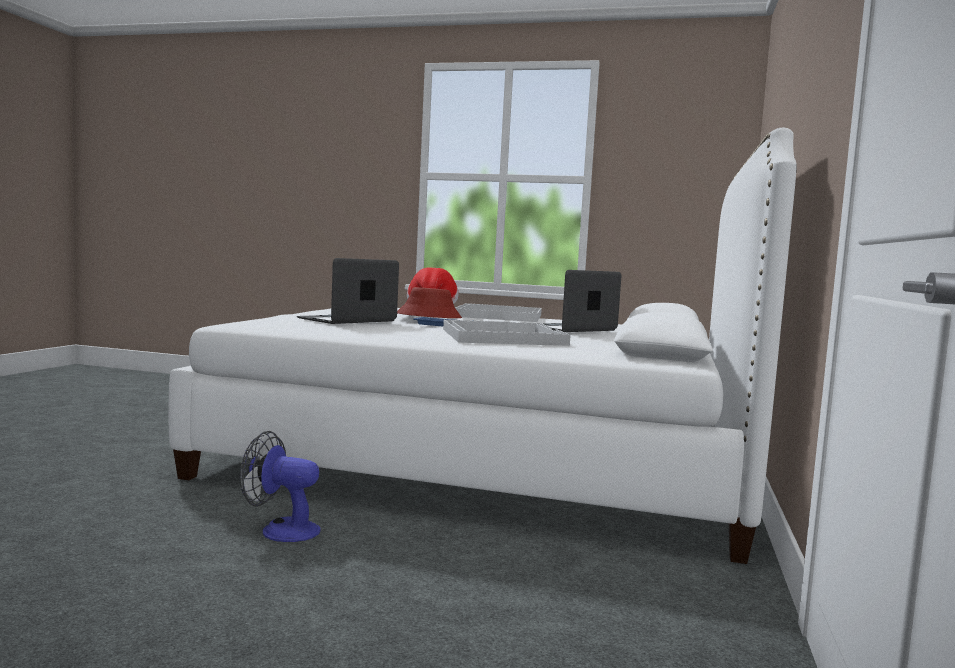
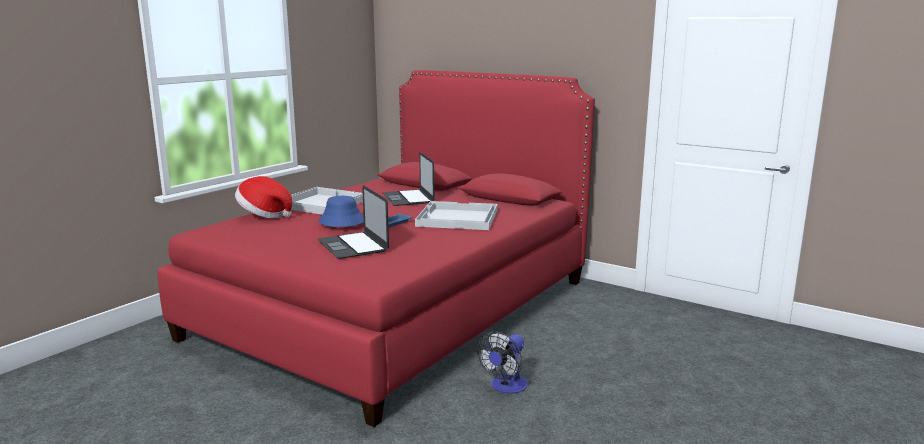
camera: 70 degrees left, 10 degrees up
white bed [169,128,797,564] -> red bed [158,70,595,427]
red hat [397,287,462,318] -> blue hat [319,196,364,227]

